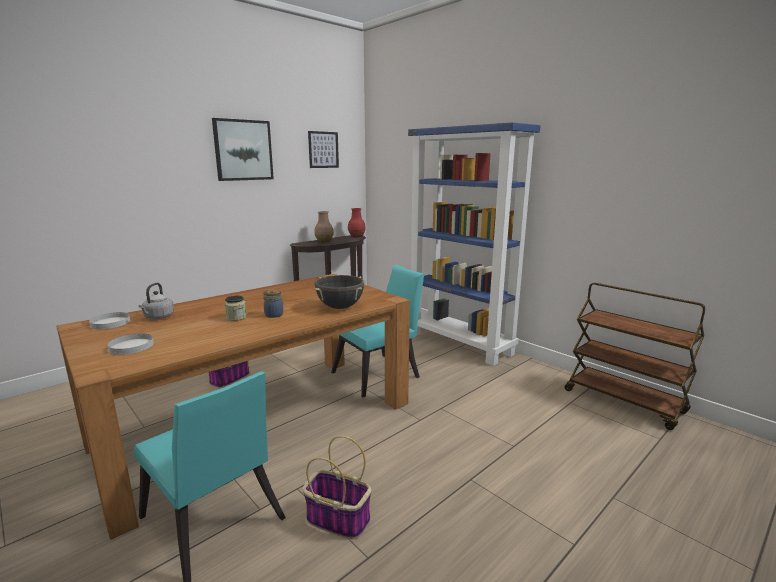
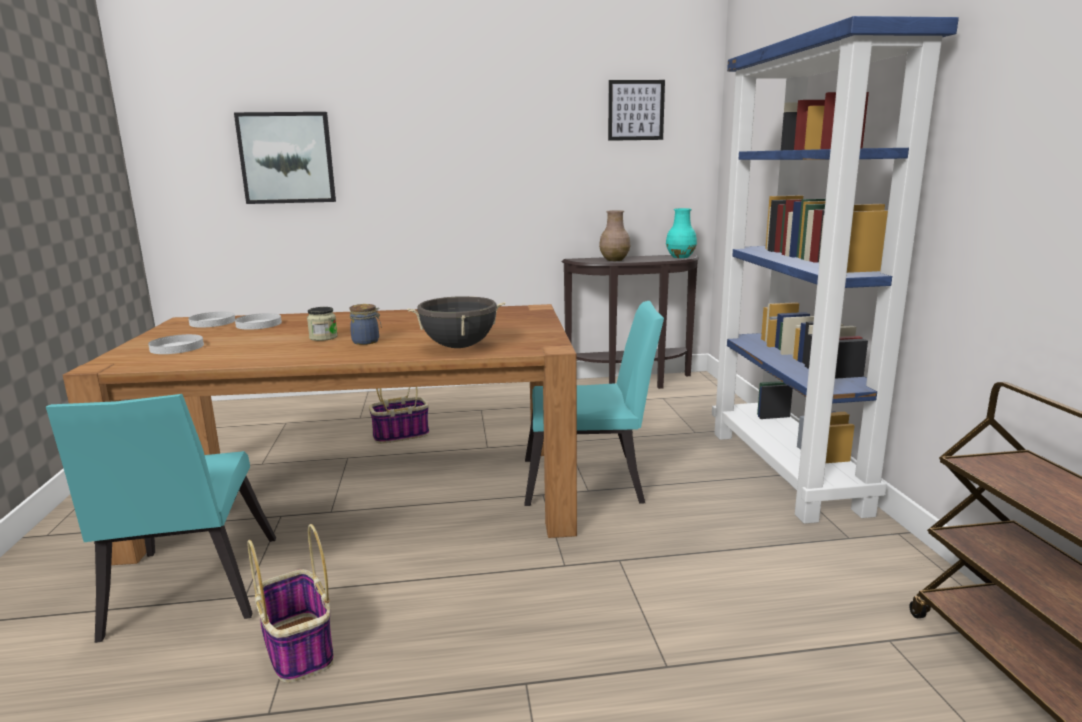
camera: 35 degrees right, 0 degrees up
grey kettle [138,283,174,319] -> white plate [235,313,282,330]
picture [212,118,274,181] -> picture moved to [234,112,336,204]
red vase [348,208,366,237] -> turquoise vase [666,208,697,258]

